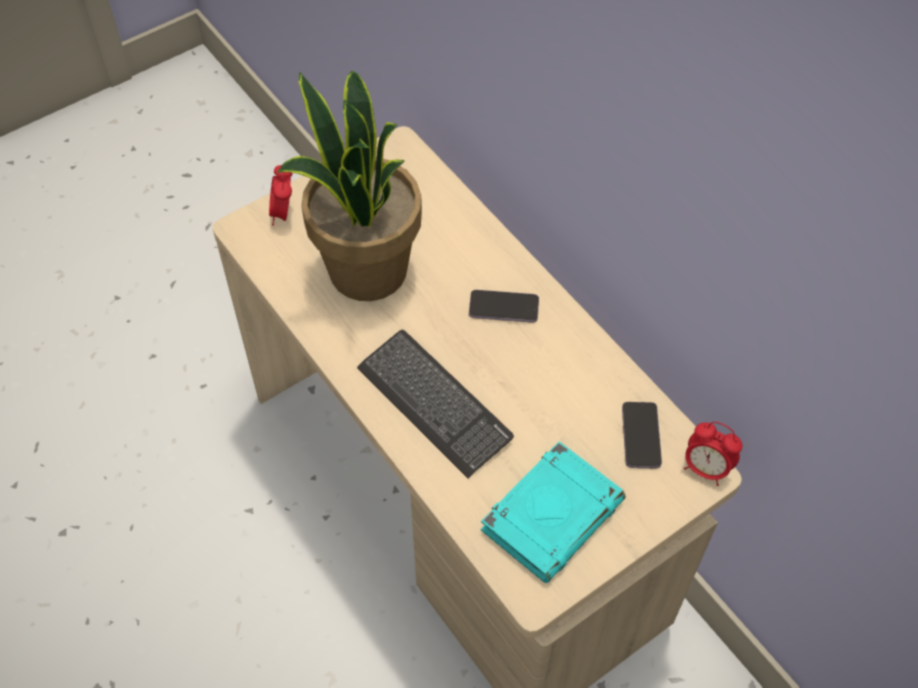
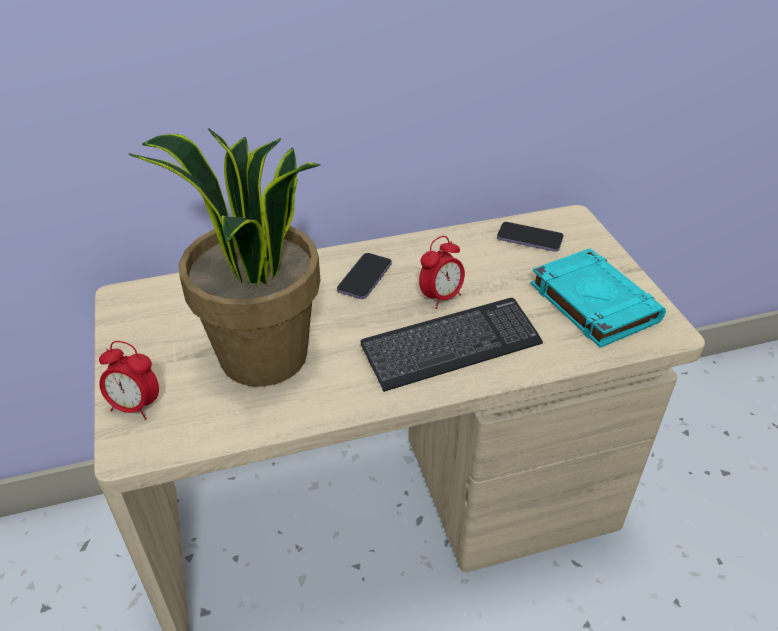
camera: 70 degrees left, 15 degrees down
alarm clock [684,422,742,486] -> alarm clock moved to [419,236,465,309]

